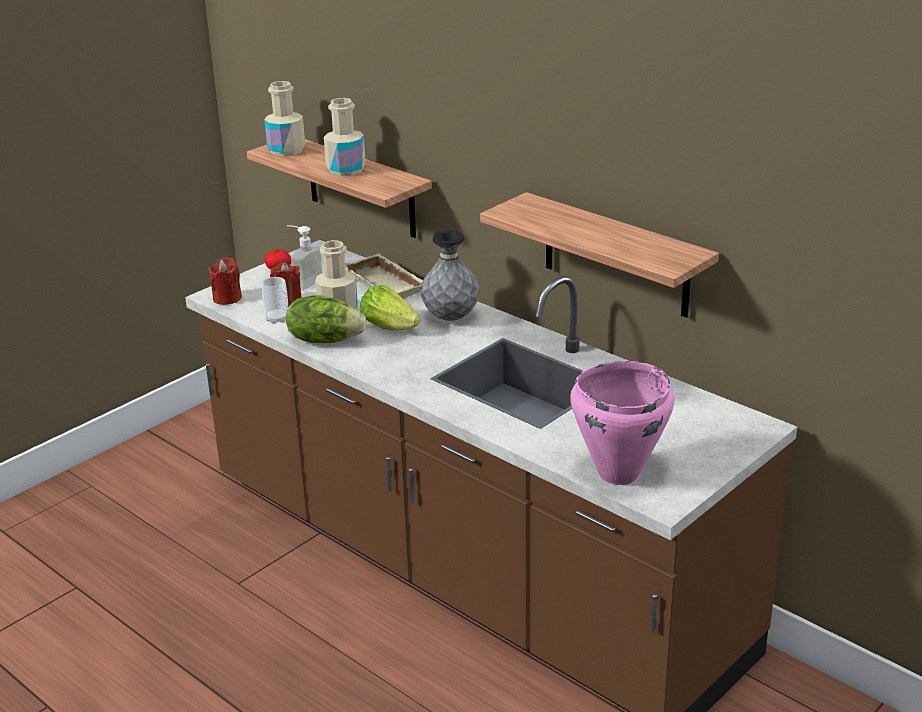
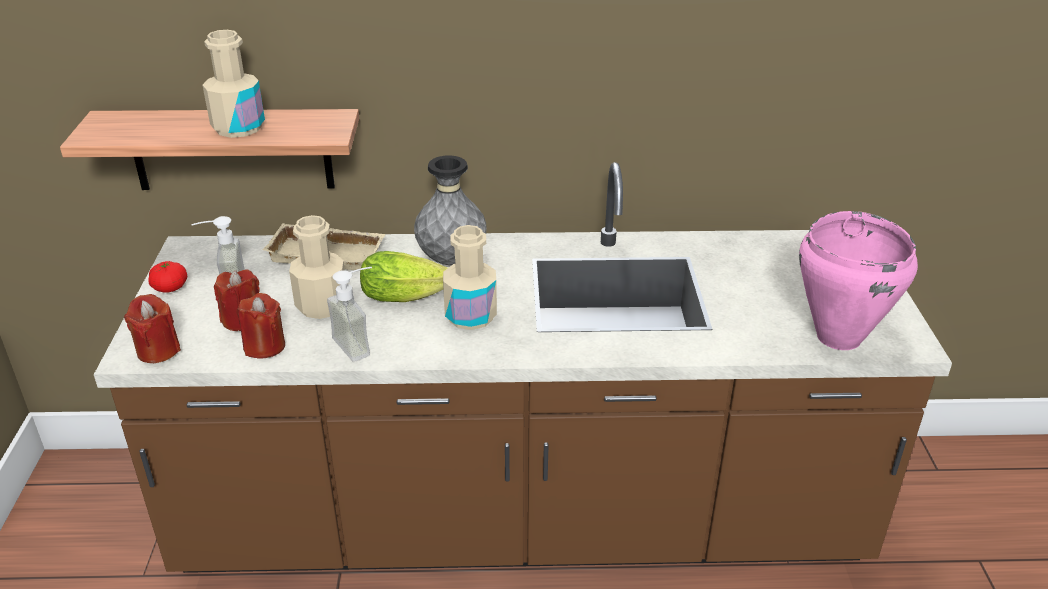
camera: 45 degrees left, 5 degrees up
cup [262,277,288,324] -> red candle [236,293,285,359]
beige bottle [264,81,305,156] -> beige bottle moved to [443,225,497,330]
lettuce [286,295,366,343] -> soap dispenser [327,267,372,362]
shelf [480,192,719,318] -> none

